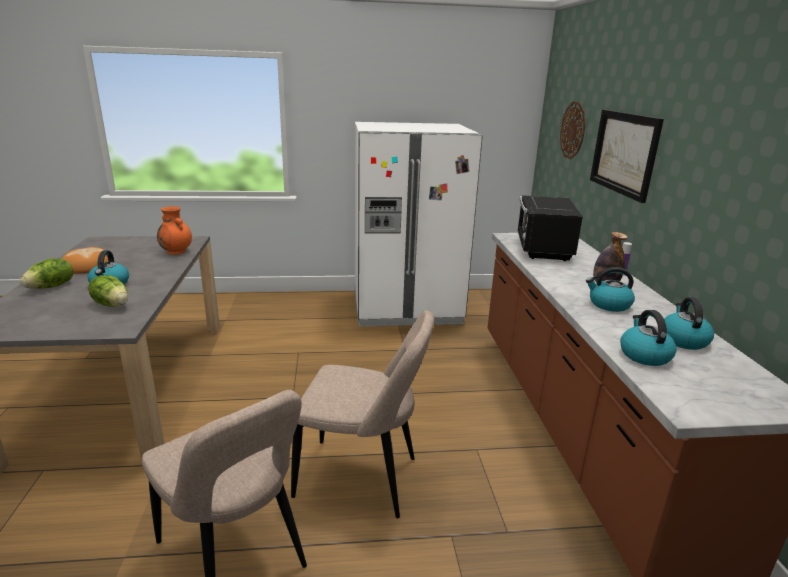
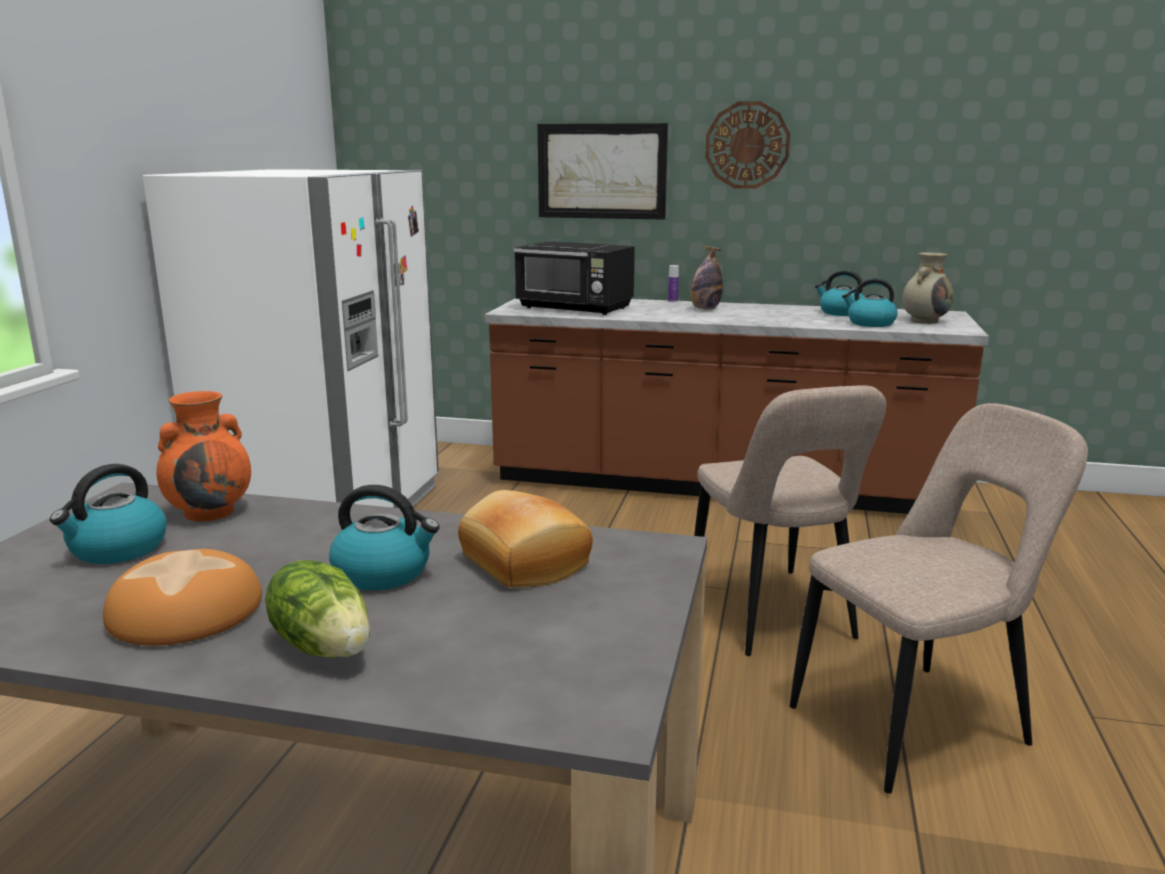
camera: 70 degrees left, 5 degrees down
lettuce [88,275,128,307] -> bread [458,490,593,588]
beige chair [291,311,434,519] -> beige chair turned 135 degrees clockwise [694,385,886,656]
wall clock [560,101,586,159] -> wall clock moved to [705,101,790,189]
kettle [586,267,635,312] -> kettle moved to [50,464,167,564]
none -> beige vase [902,252,954,324]

